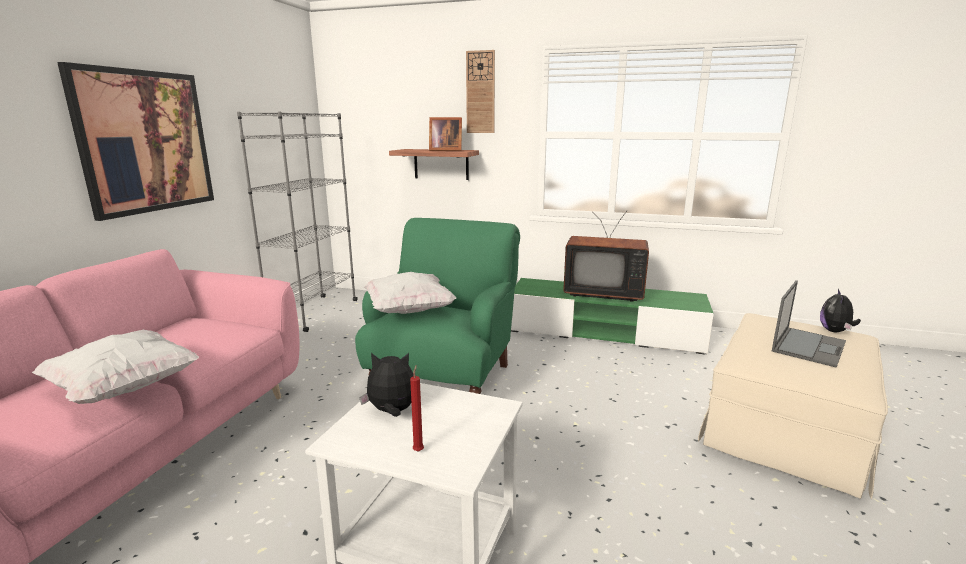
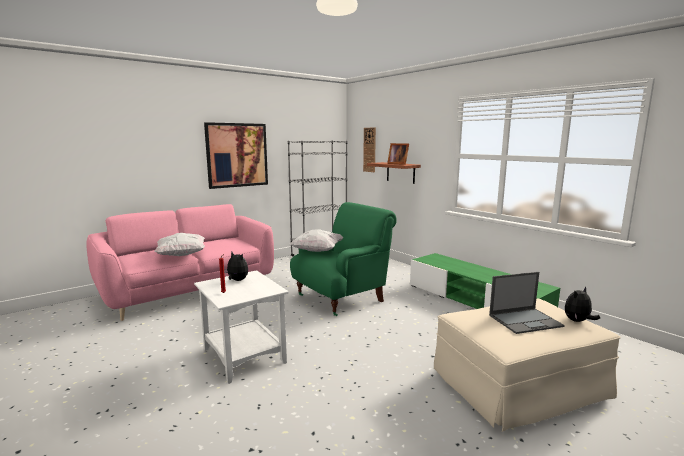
camera: 35 degrees right, 5 degrees down
wall clock [466,50,495,133] -> wall clock moved to [363,127,376,172]
television [563,210,649,302] -> none

